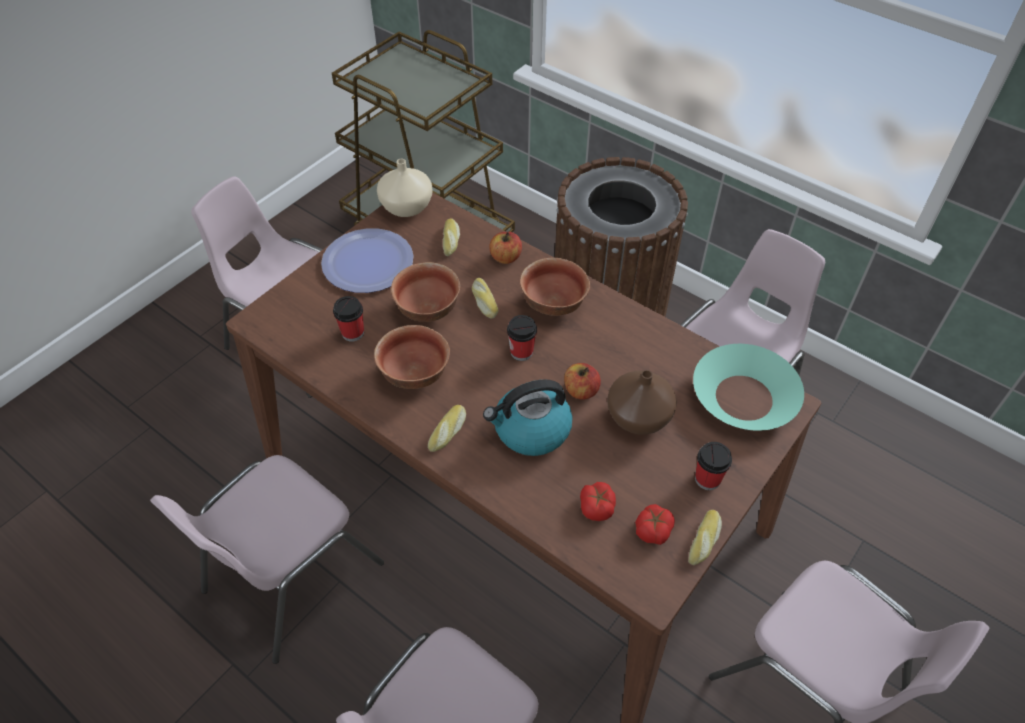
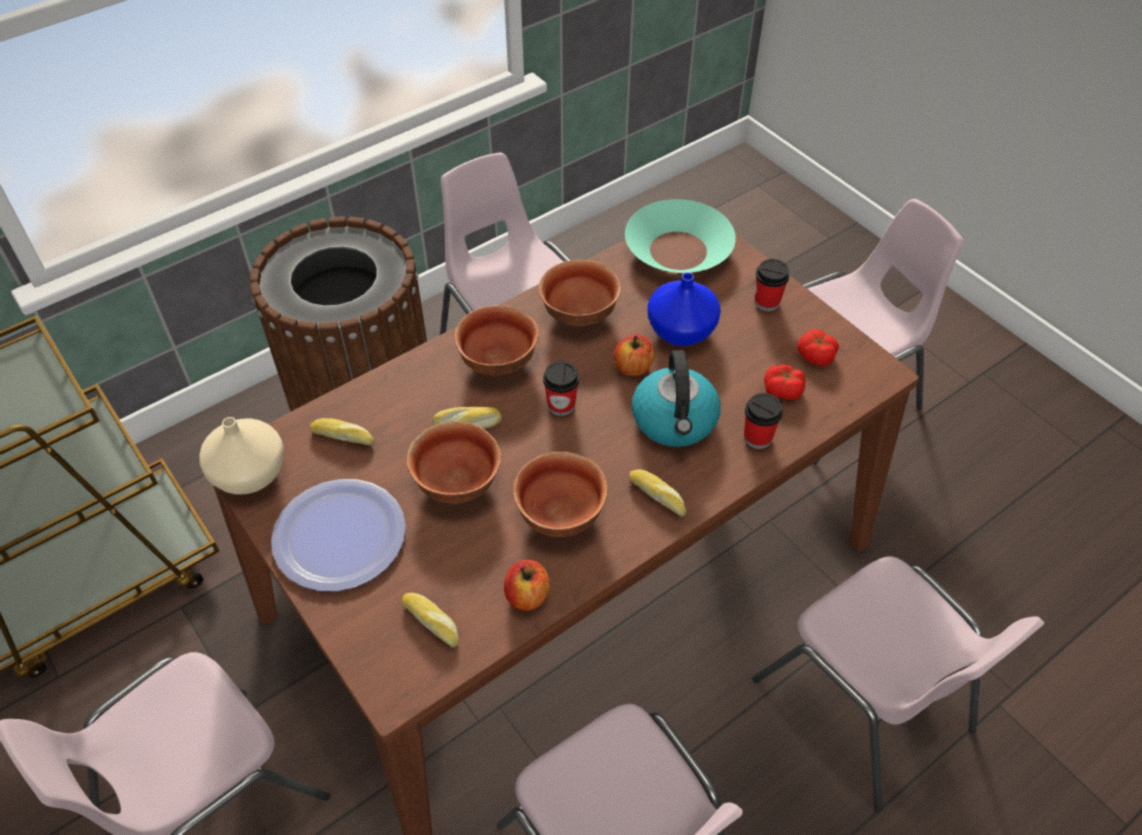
camera: 75 degrees left, 0 degrees up
cup [333,296,364,342] -> cup moved to [744,393,783,449]
apple [489,232,522,264] -> apple moved to [504,560,550,611]
brown vase [607,370,677,435] -> blue vase [647,272,721,346]
bread [688,510,722,565] -> bread moved to [402,593,459,647]
none -> bowl [539,260,621,326]

